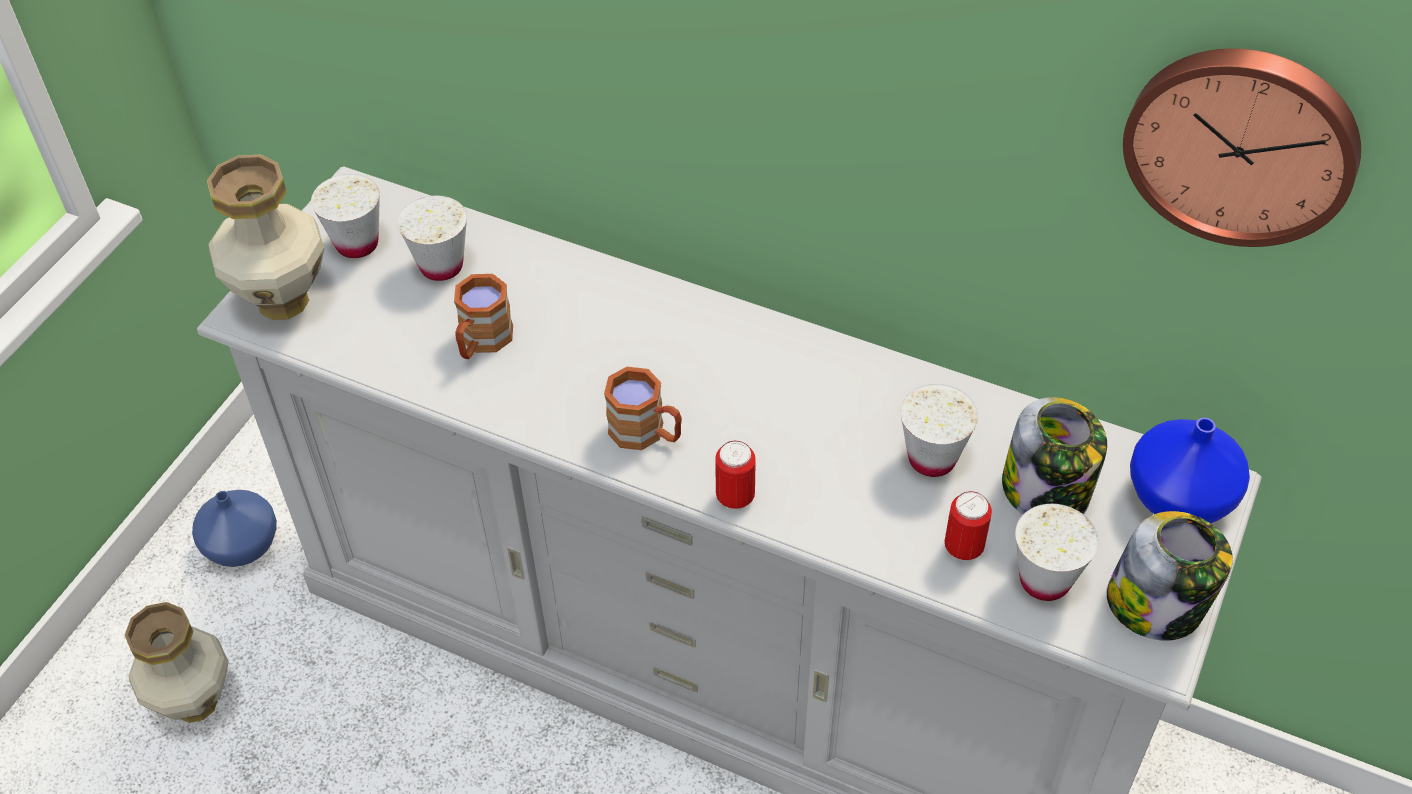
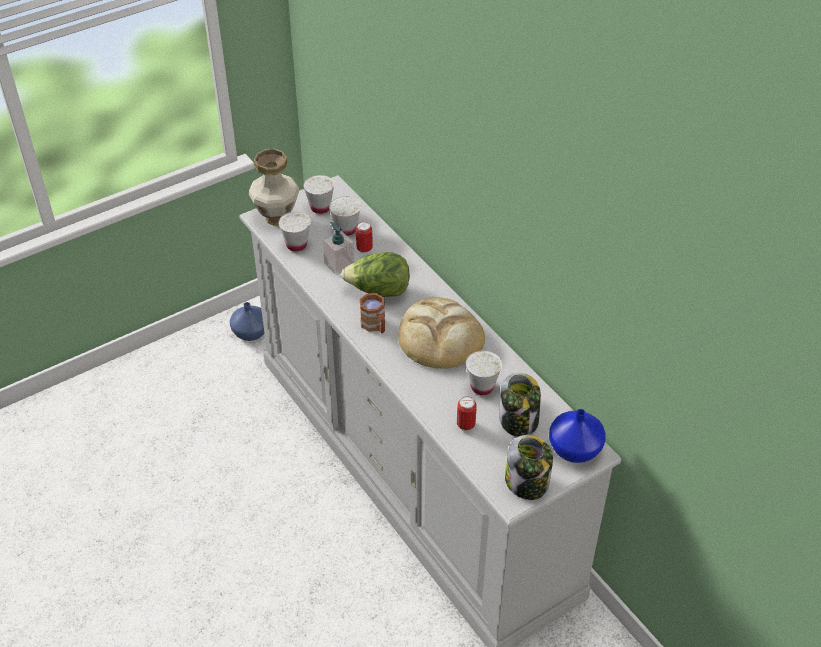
camera: 30 degrees right, 5 degrees down
vase [124,602,229,723] -> none
brown mug [454,274,513,359] -> soap dispenser [323,222,355,275]
can [715,441,756,510] -> can moved to [356,222,373,253]
white cup [1015,504,1098,601] -> white cup moved to [278,212,311,252]
wall clock [1123,48,1361,247] -> none
none -> lettuce [341,252,410,297]
none -> bread [398,297,485,369]

